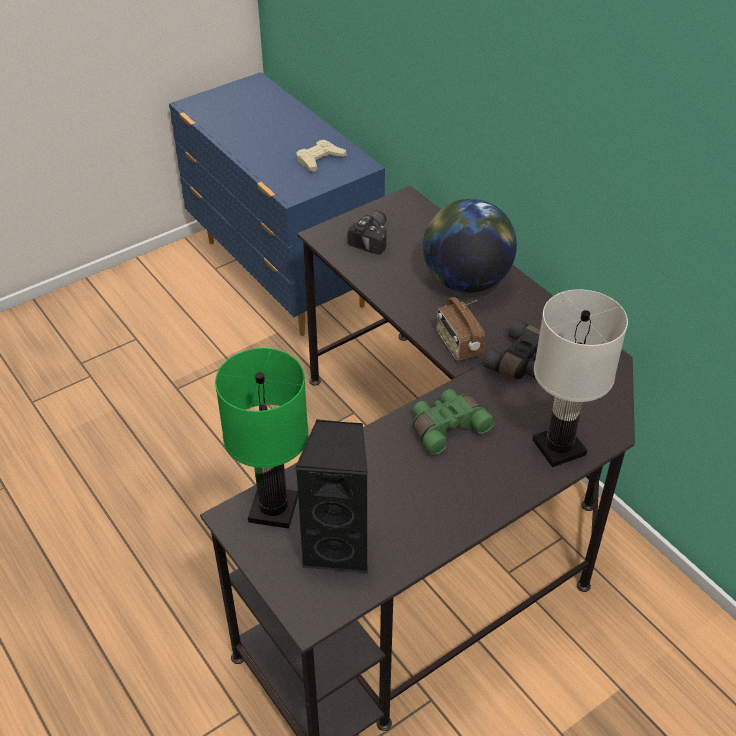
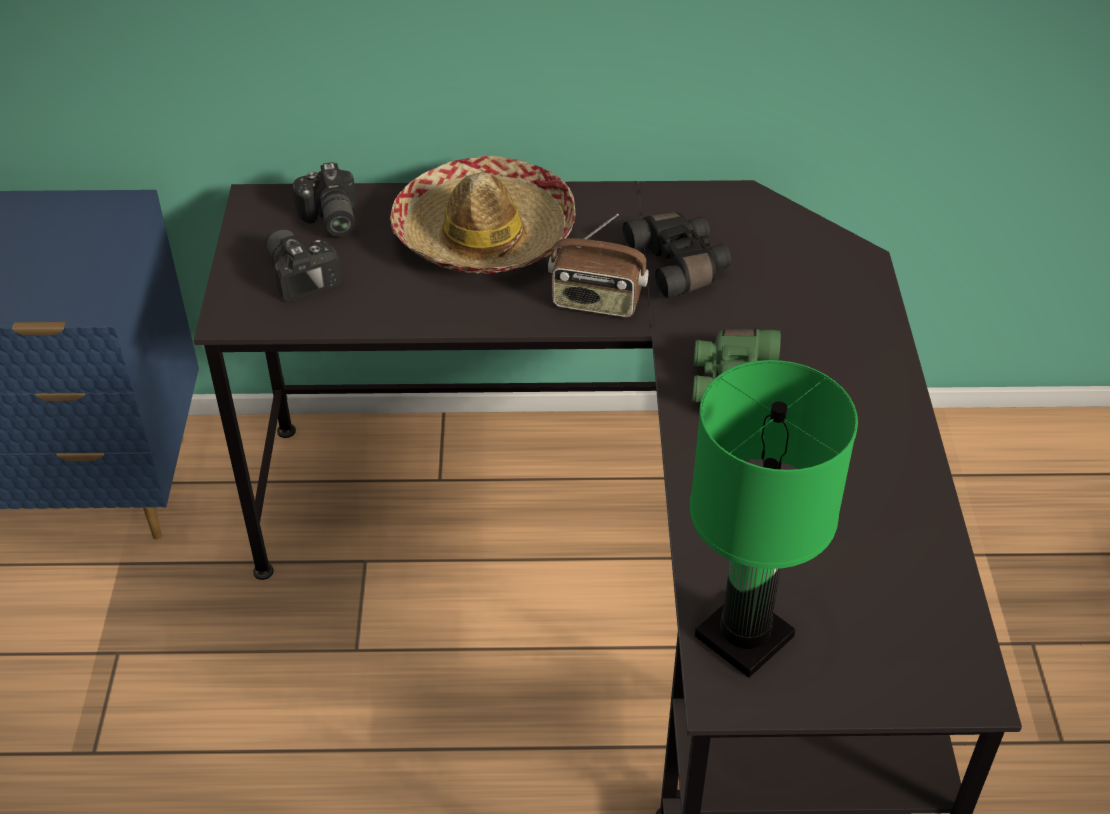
camera: 55 degrees left, 0 degrees up
black speaker [295,419,368,573] -> none
beige game controller [296,140,346,171] -> none
globe [423,199,517,293] -> hat [390,156,575,274]
white table lamp [532,289,628,467] -> none
none -> camera [292,162,357,237]

